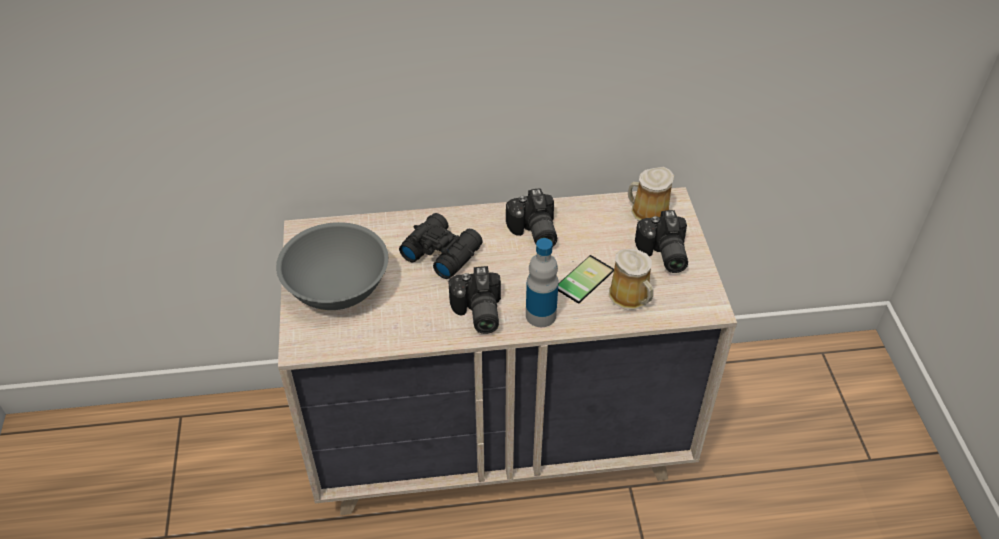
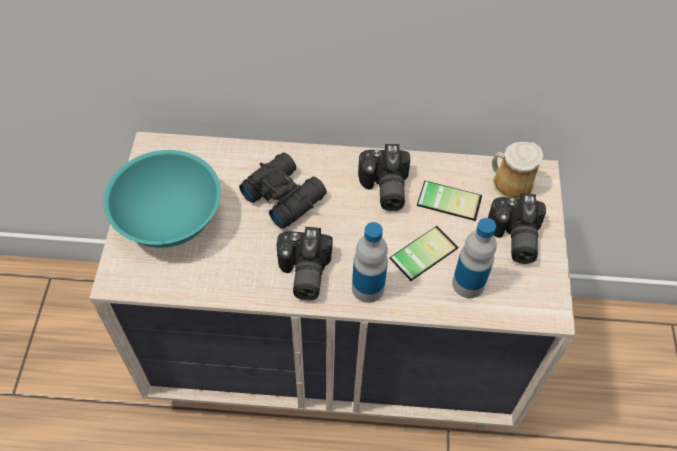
camera: 10 degrees right, 10 degrees up
grey bowl [276,222,388,310] -> turquoise bowl [103,150,221,248]
mug [609,249,654,310] -> bottle [452,218,497,298]
none -> phone [417,180,482,221]

